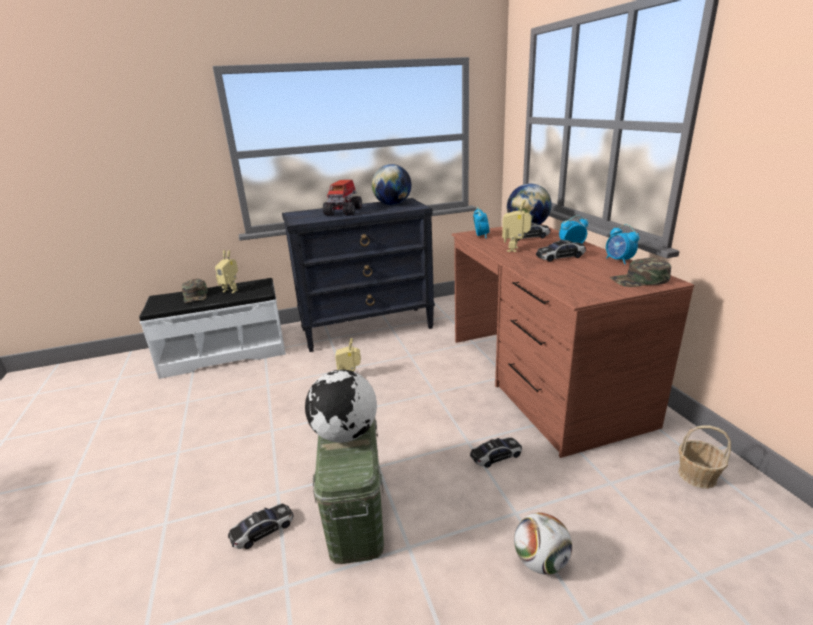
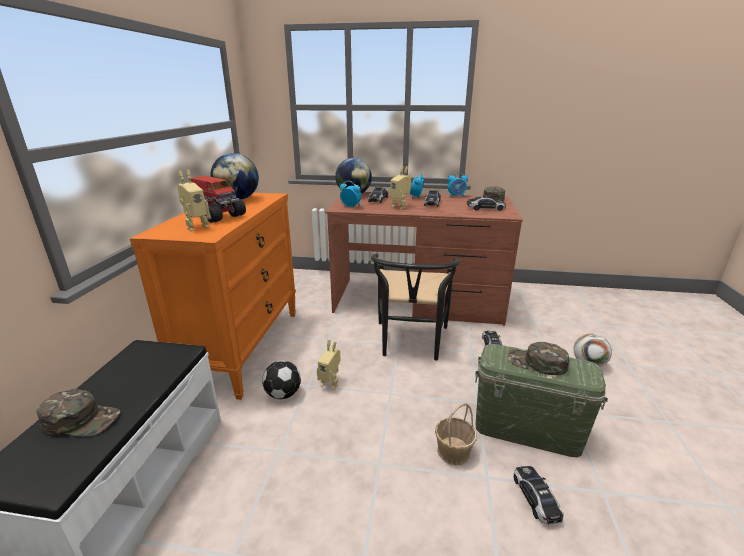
camera: 65 degrees left, 0 degrees up
toy robot [215,250,238,293] -> toy robot moved to [178,169,210,231]
black dresser [282,198,435,352] -> orange dresser [130,193,296,400]
globe [305,370,377,443] -> green cap [508,342,569,375]
basket [678,425,731,489] -> basket moved to [435,402,477,465]
none -> football [262,361,301,399]
none -> black chair [371,253,460,360]
none -> toy car [466,195,506,211]

